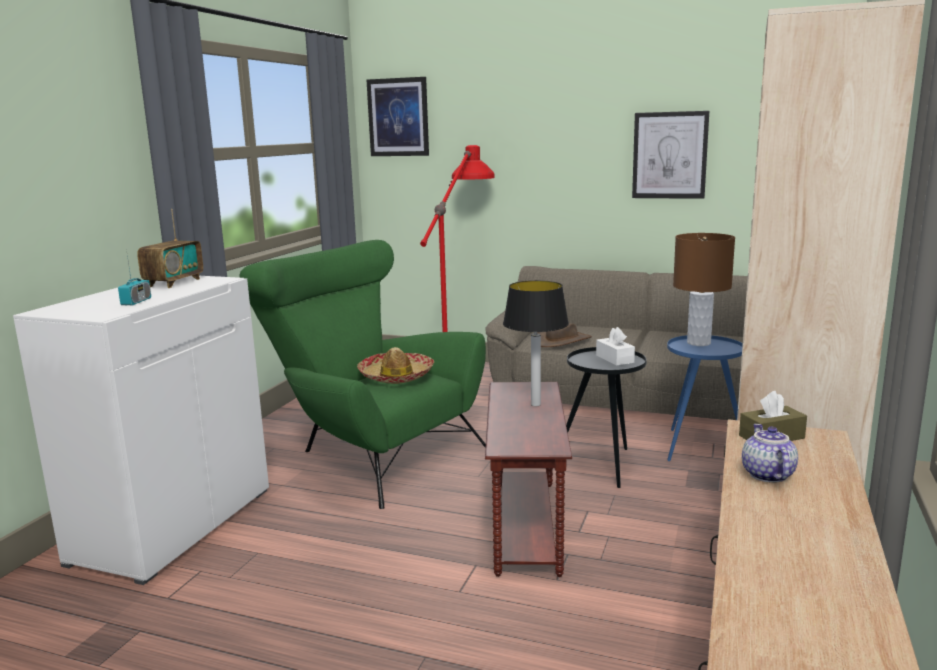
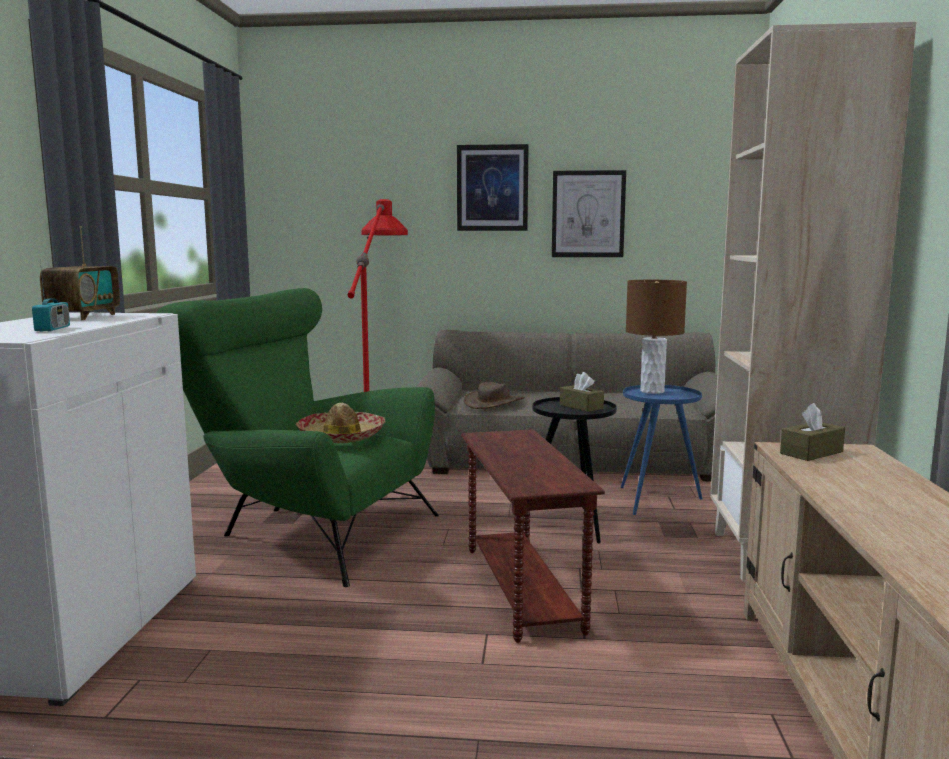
camera: 15 degrees left, 5 degrees down
picture [366,77,429,156] -> picture moved to [457,144,529,231]
table lamp [503,280,569,406] -> none
white tissue box [596,327,635,366] -> brown tissue box [560,372,604,412]
teapot [742,424,798,482] -> none

